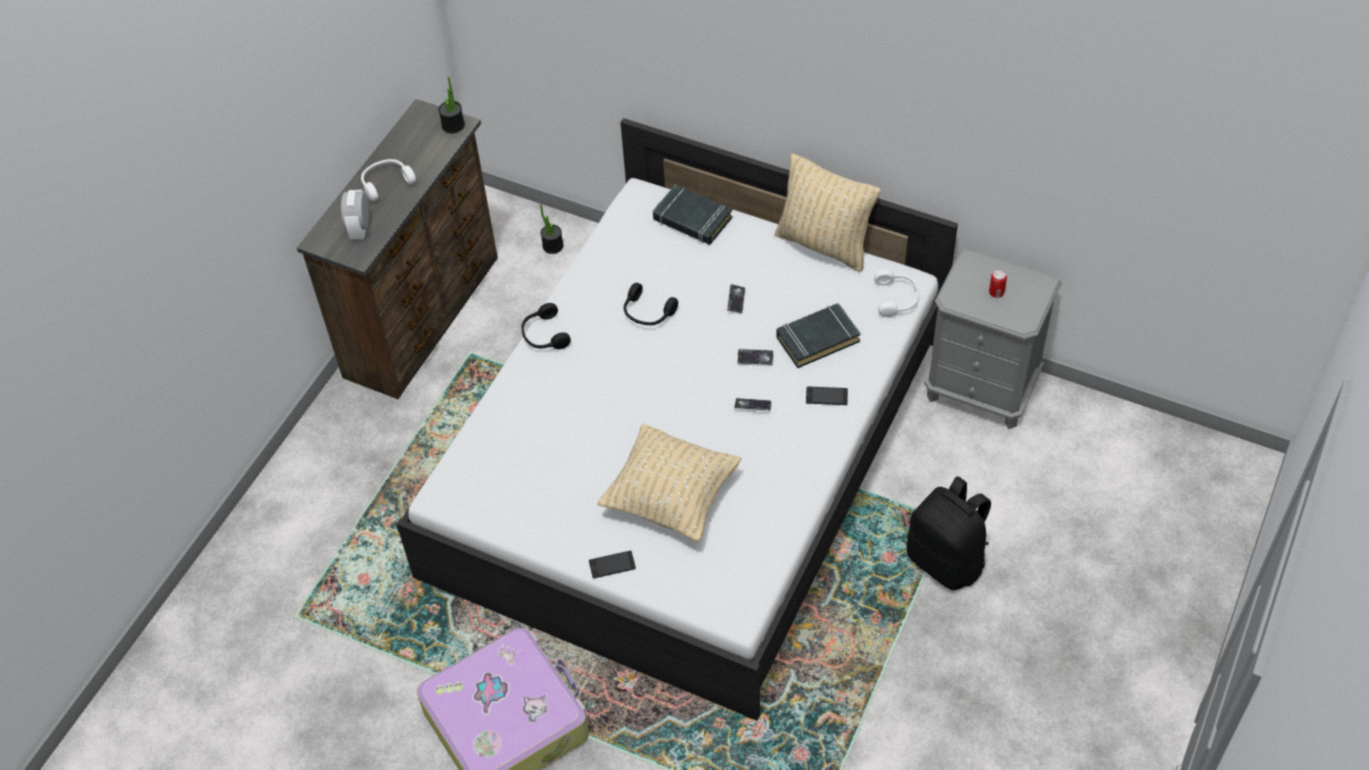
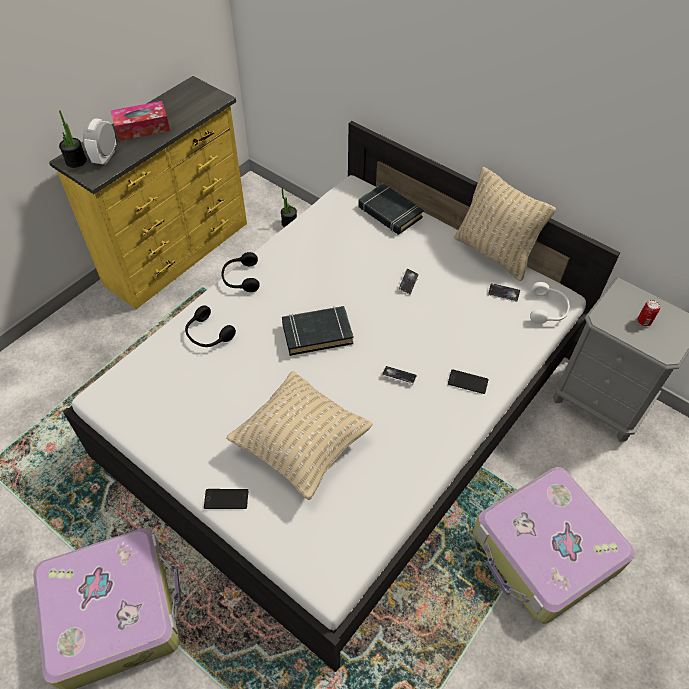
camera: 10 degrees right, 0 degrees up
brown dresser [297,99,498,399] -> yellow dresser [49,76,247,310]
white headphones [361,159,416,201] -> tissue box [111,101,170,141]
potted plant [438,76,465,133] -> potted plant moved to [59,110,87,168]
black headphones [624,283,678,325] -> black headphones moved to [185,305,236,347]
phone [737,349,774,366] -> phone moved to [488,283,520,302]
black book [776,303,861,368] -> black book moved to [282,306,354,356]
black backpack [907,476,991,590] -> suitcase [473,467,635,624]

